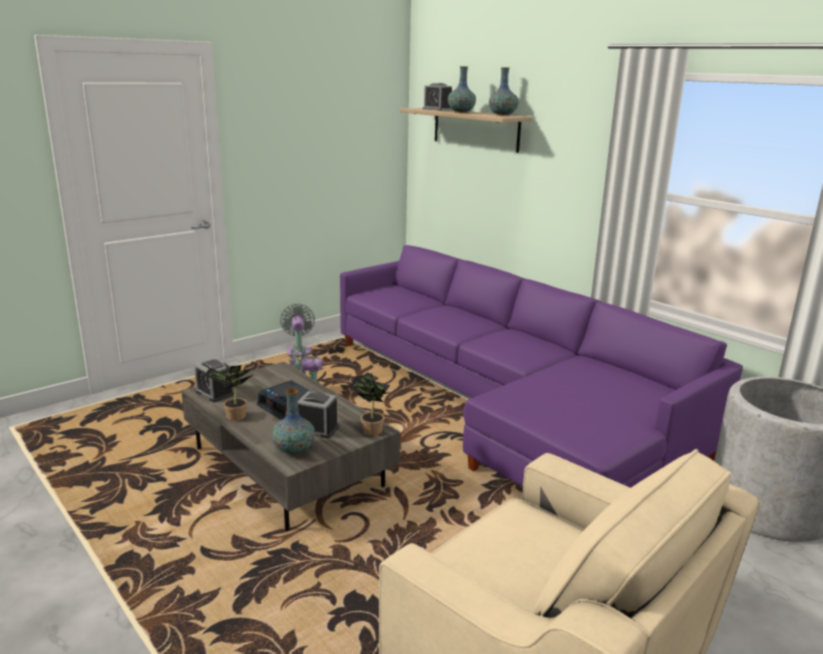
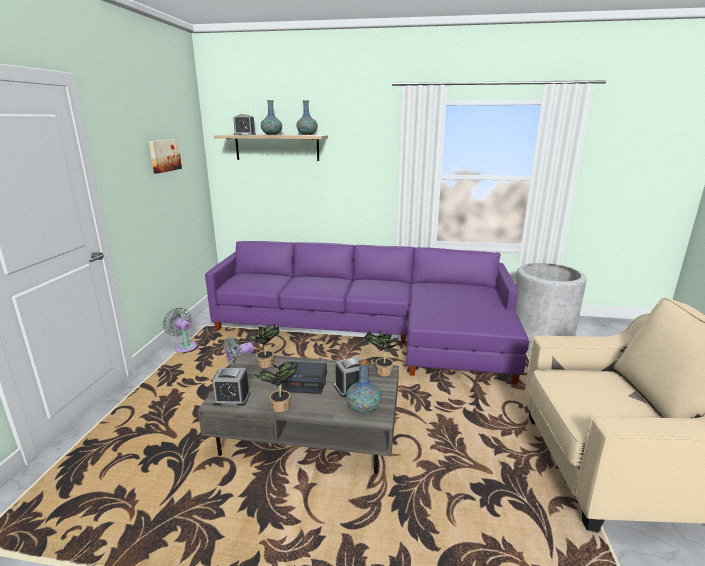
camera: 40 degrees left, 0 degrees up
none -> picture [149,139,182,174]
none -> potted plant [243,323,279,368]

